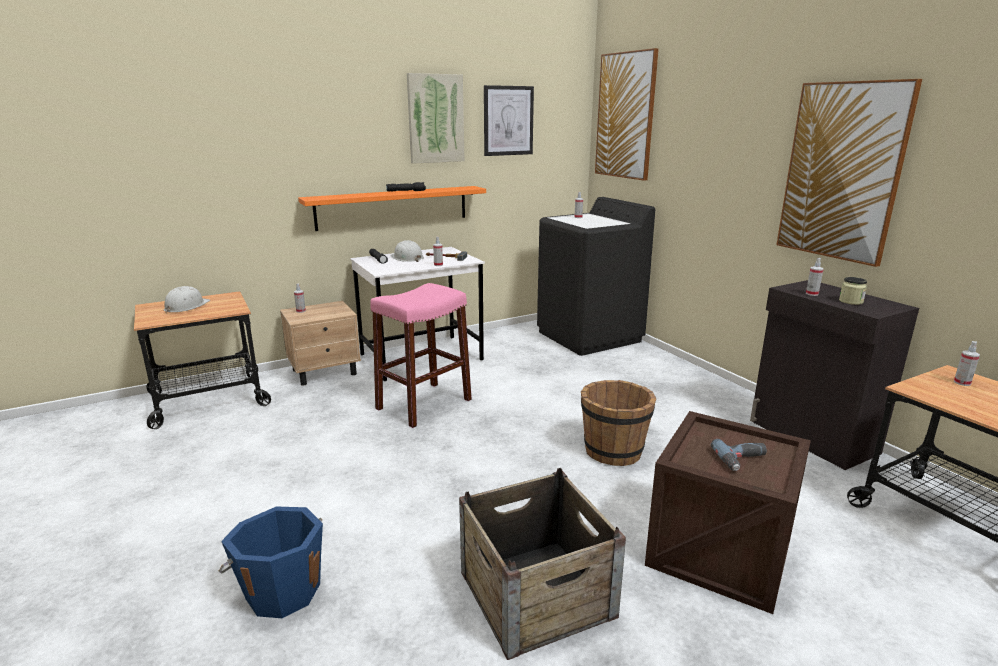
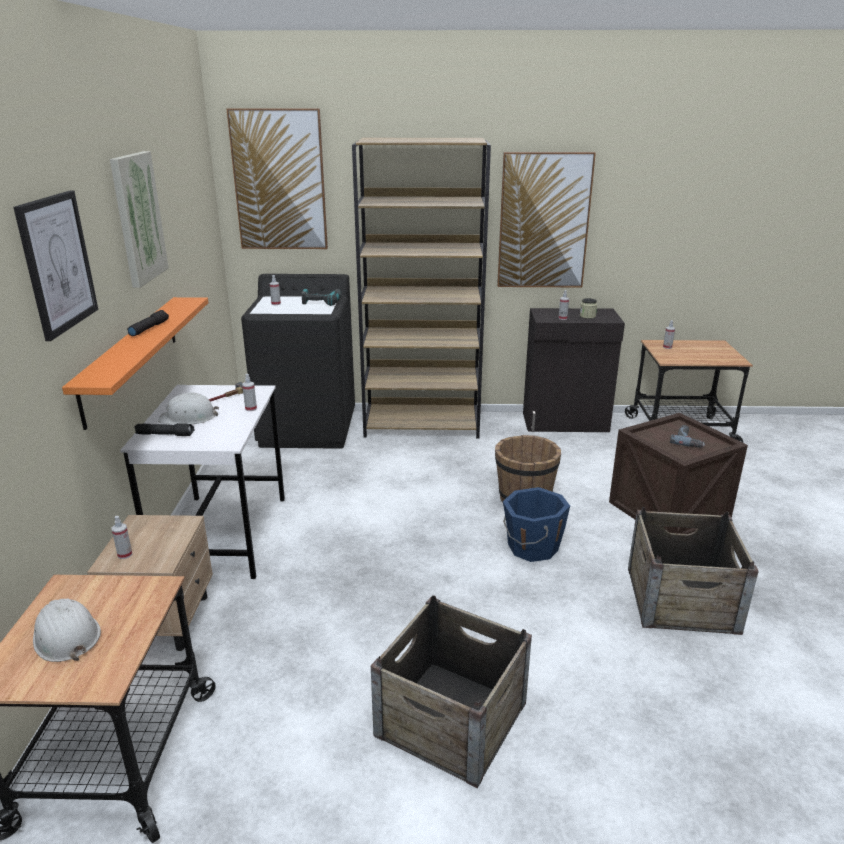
camera: 60 degrees left, 5 degrees up
blue bucket [219,507,323,618] -> blue bucket moved to [503,487,570,562]
pink stool [370,283,472,428] -> none
picture [484,85,534,156] -> picture moved to [13,191,98,341]
none -> power drill [302,289,342,306]
none -> brown bookcase [352,138,491,439]
none -> crate [371,595,532,788]

